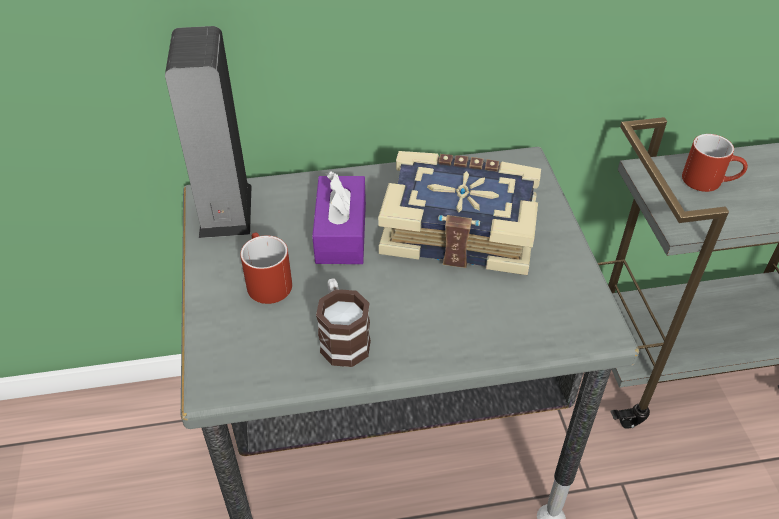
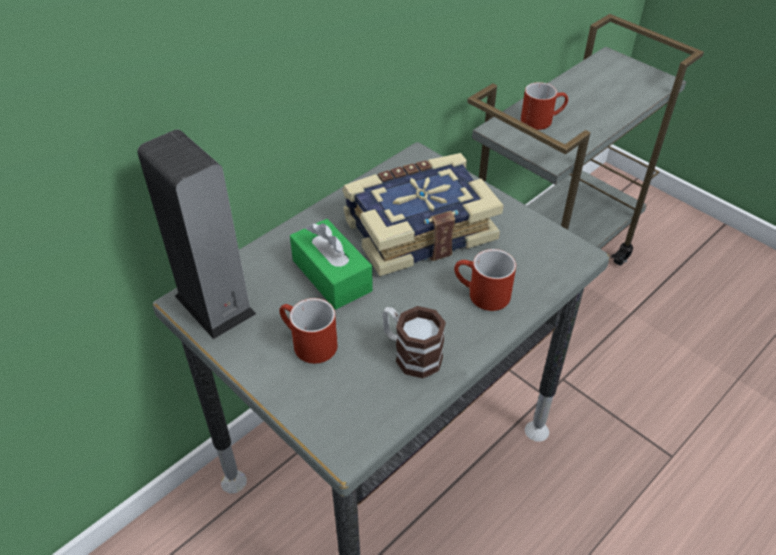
camera: 35 degrees left, 0 degrees up
purple tissue box [312,171,366,264] -> green tissue box [290,219,373,309]
none -> red mug [454,249,516,311]

